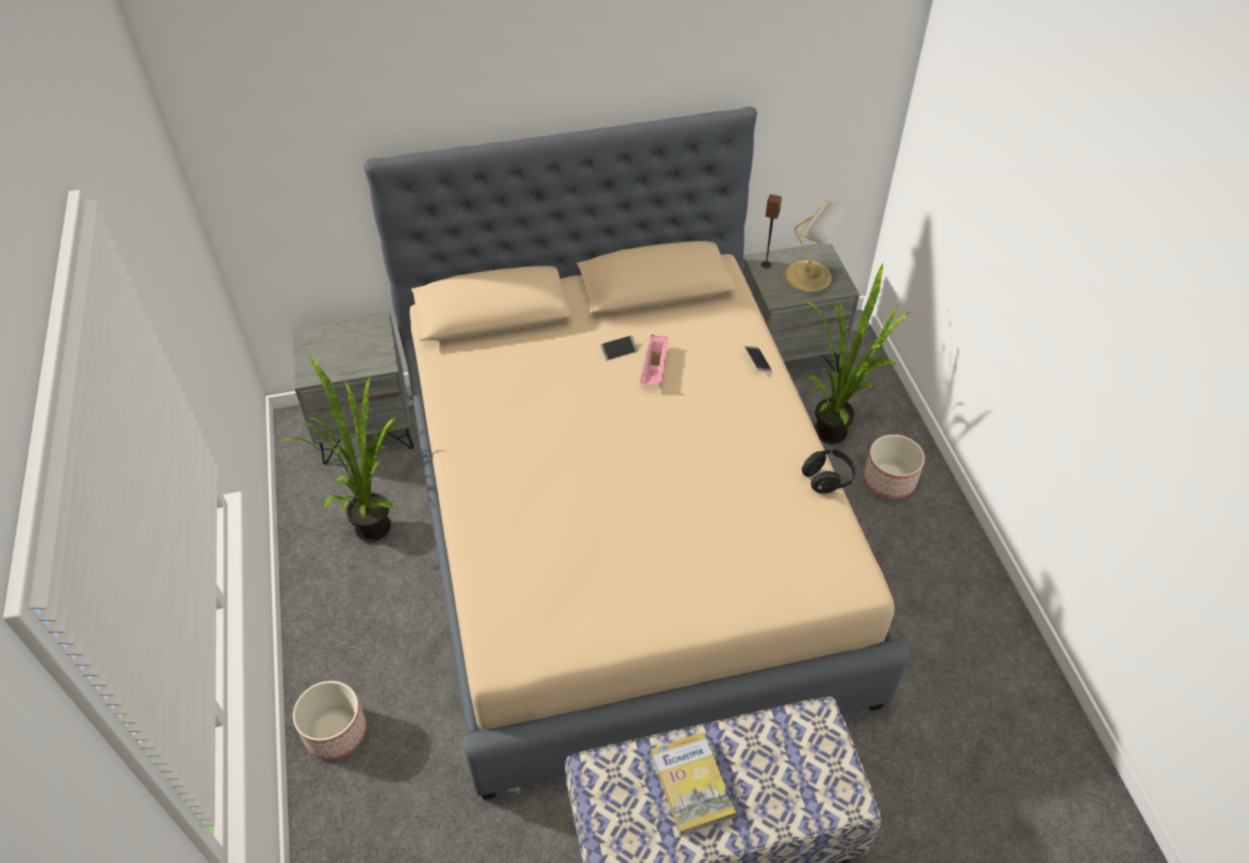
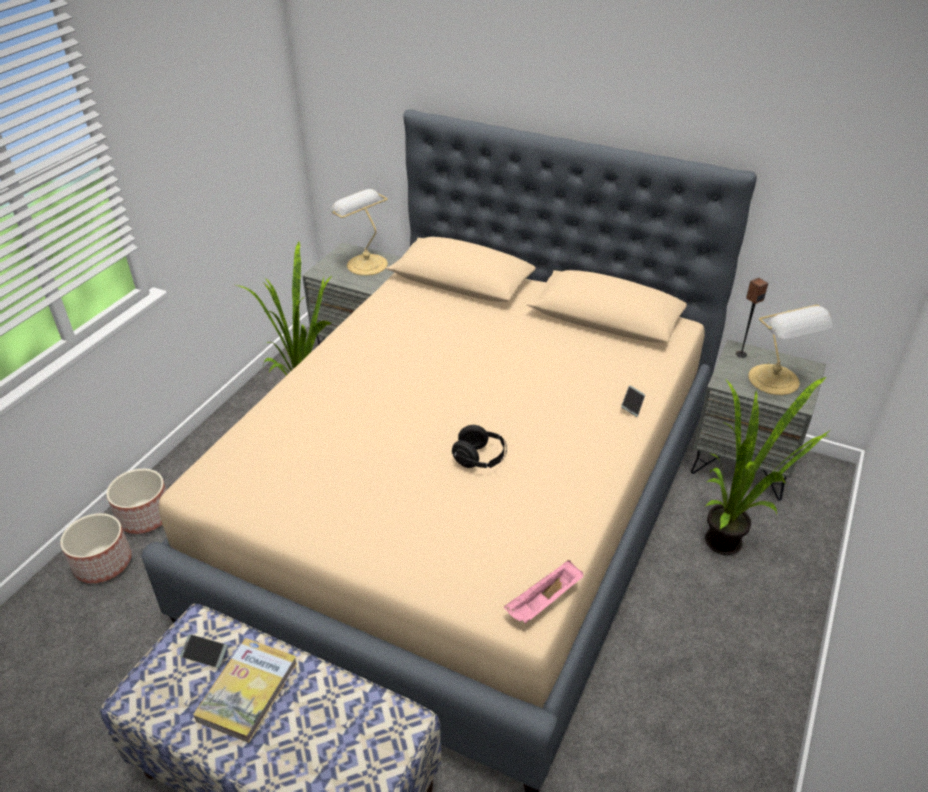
camera: 40 degrees right, 10 degrees down
phone [600,335,638,360] -> phone moved to [180,634,228,668]
pink tray [640,334,668,385] -> pink tray moved to [504,560,584,624]
black headphones [802,449,856,494] -> black headphones moved to [452,425,507,468]
planter [864,434,925,499] -> planter moved to [60,513,131,583]
none -> table lamp [330,189,388,276]

